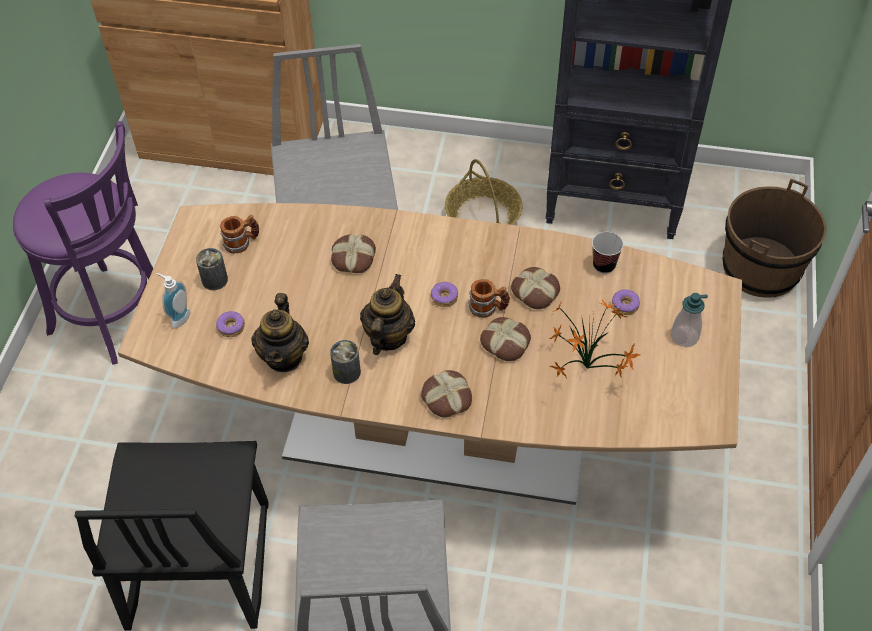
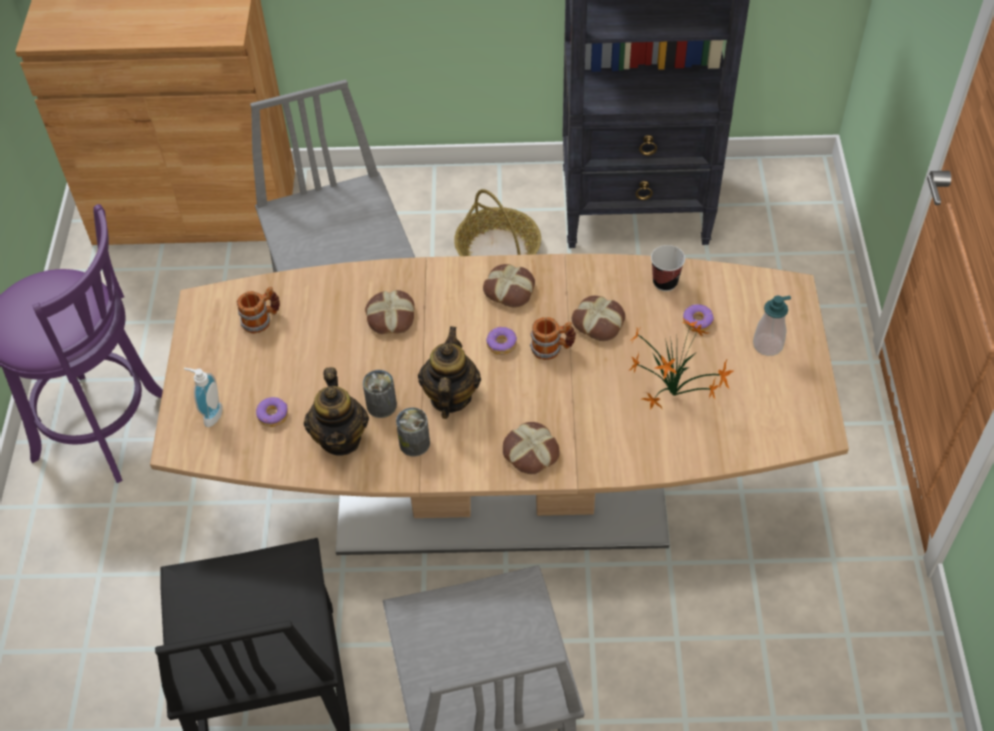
camera: 10 degrees left, 0 degrees up
can [196,248,228,290] -> can moved to [363,370,397,418]
bread [480,317,531,361] -> bread moved to [483,264,535,308]
brown bucket [723,179,827,298] -> none

